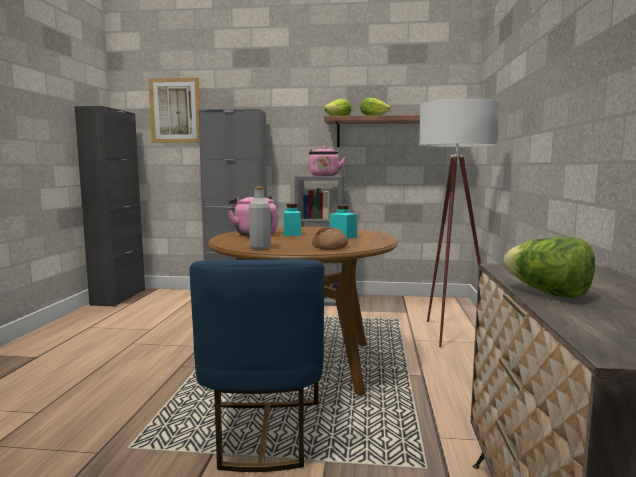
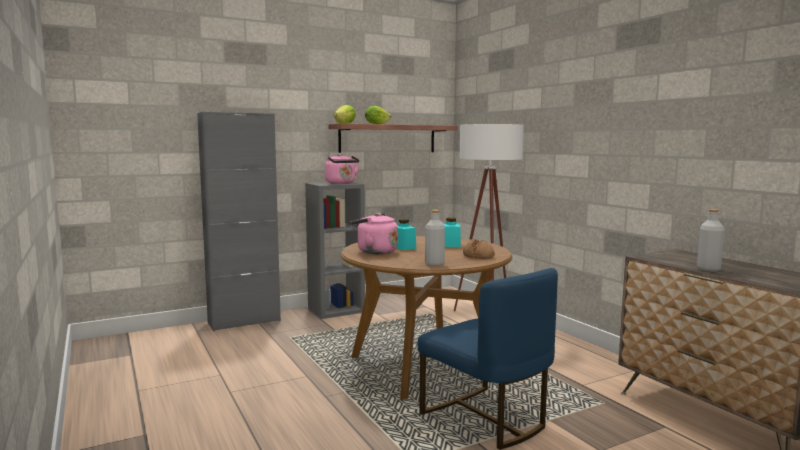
camera: 35 degrees left, 0 degrees up
black cabinet [74,106,145,306] -> none
picture [148,78,200,143] -> none
lettuce [503,237,595,299] -> grey bottle [697,209,724,271]

